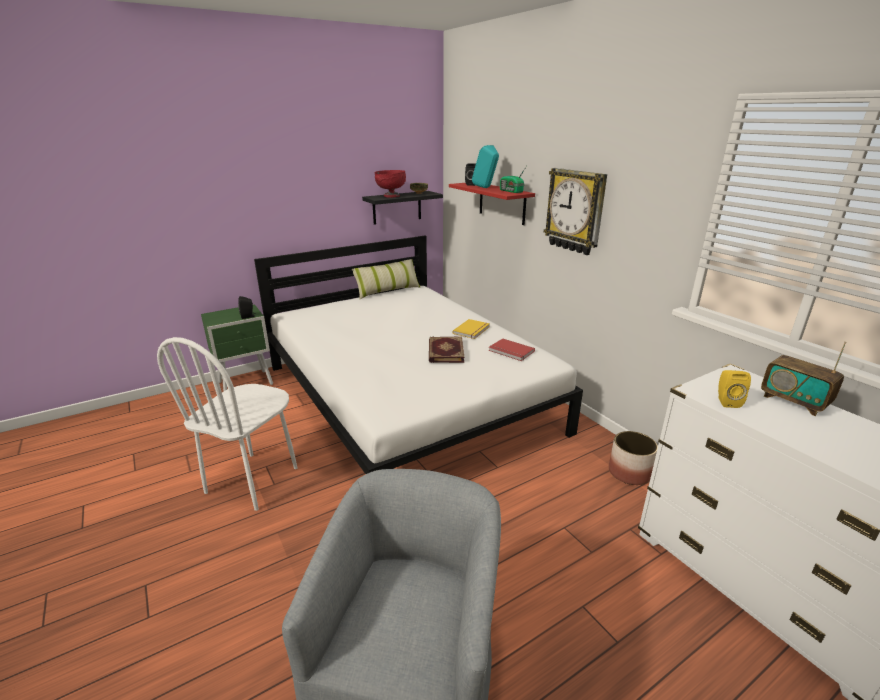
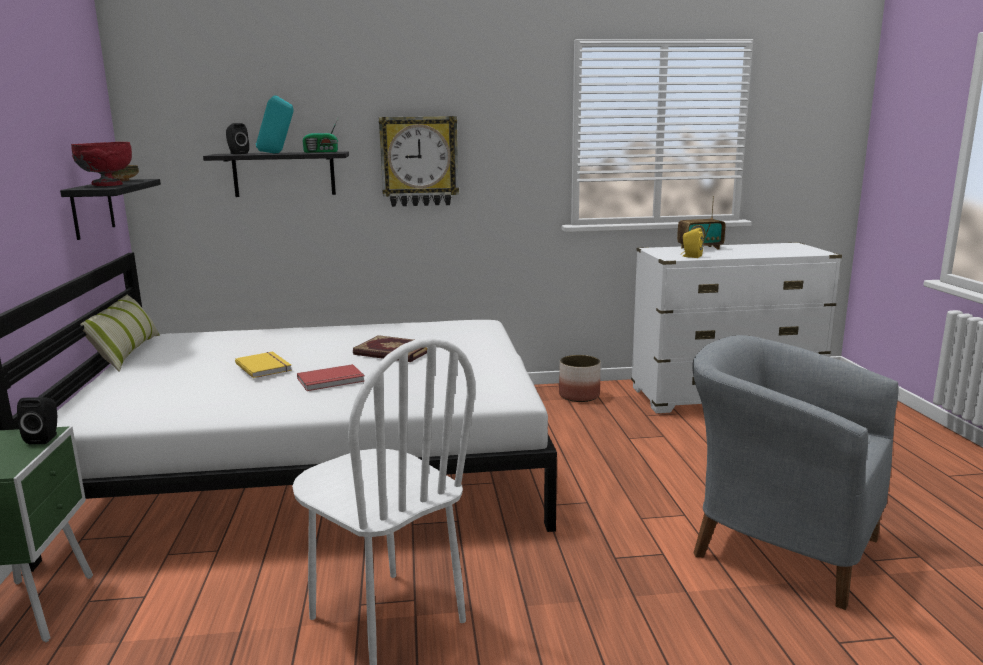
camera: 65 degrees left, 10 degrees down
red shelf [449,183,535,225] -> black shelf [203,152,349,197]
yellow book [452,319,490,339] -> yellow book moved to [235,352,292,378]
red book [489,338,535,361] -> red book moved to [297,364,365,391]

